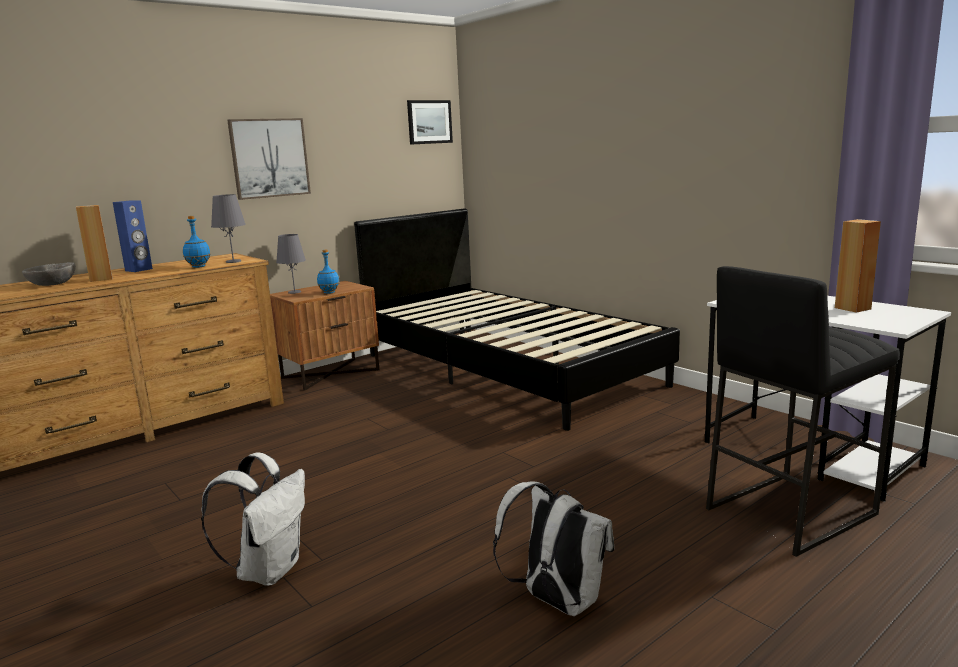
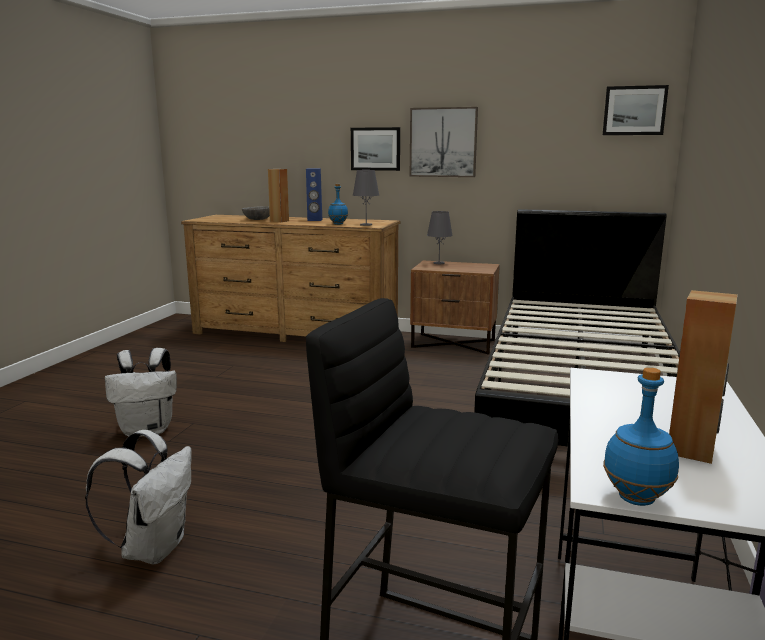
camera: 55 degrees right, 0 degrees up
blue bottle [317,249,339,294] -> blue bottle moved to [603,367,679,506]
none -> picture [351,127,400,171]

